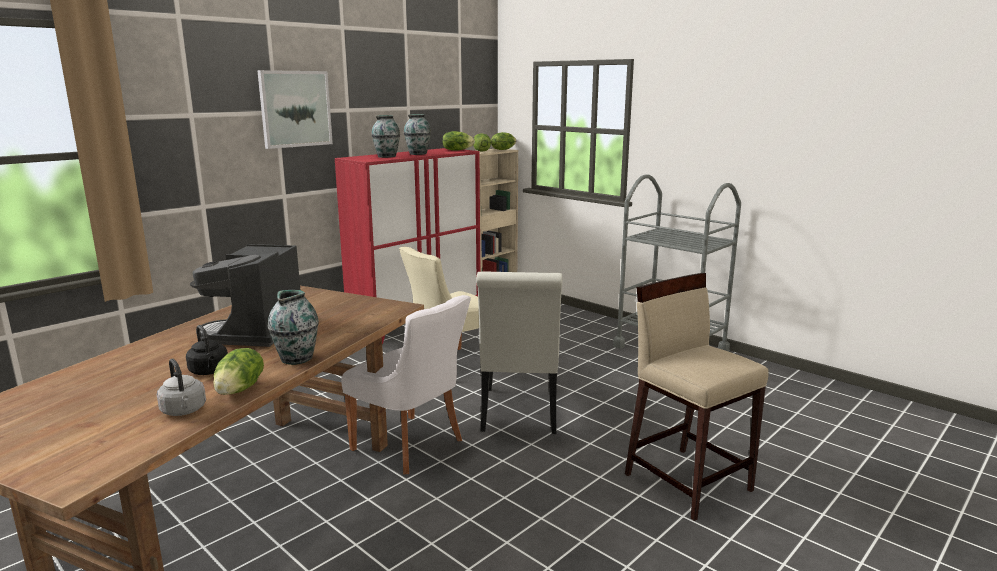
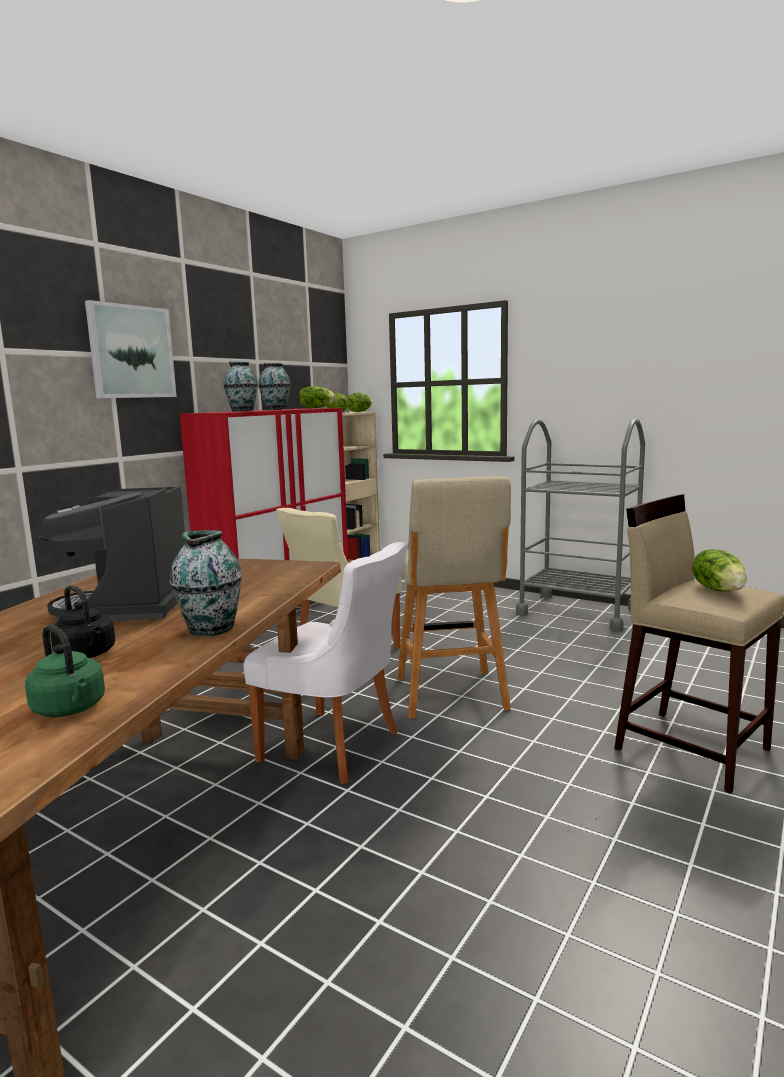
camera: 10 degrees left, 5 degrees down
grey kettle [157,359,206,416] -> green kettle [25,625,105,717]
lettuce [214,348,264,395] -> lettuce moved to [692,549,747,592]
white chair [476,271,563,434] -> beige stool [397,476,511,718]

